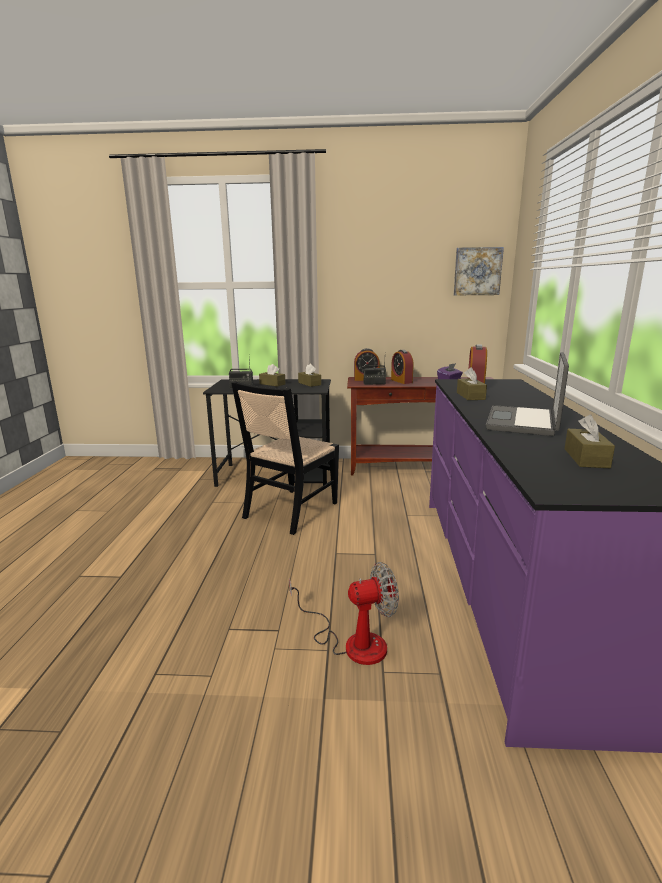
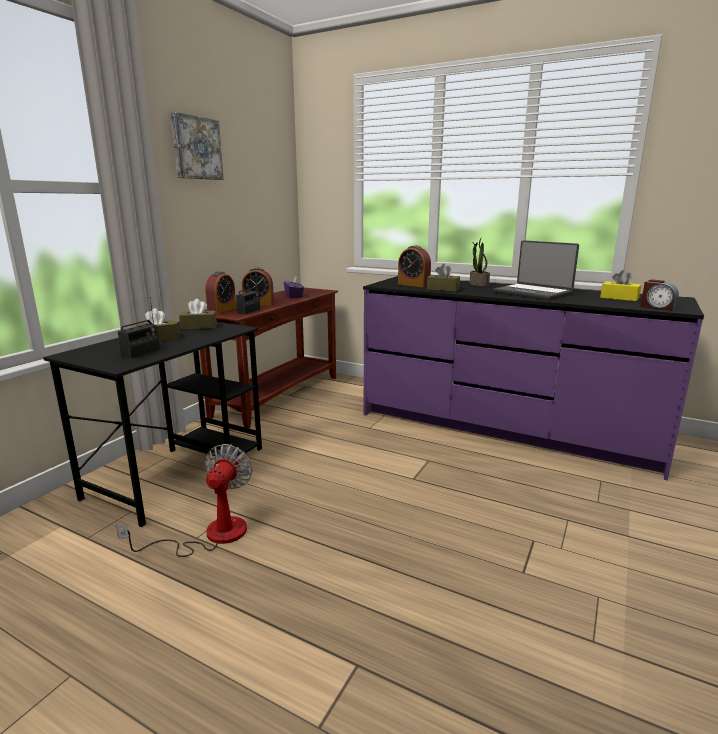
camera: 65 degrees left, 0 degrees up
chair [231,381,339,535] -> none
fan [289,562,399,665] -> fan moved to [116,444,253,557]
picture [454,247,504,295] -> picture moved to [171,112,224,180]
brown tissue box [565,415,615,468] -> yellow tissue box [600,270,641,301]
none -> potted plant [469,238,490,287]
none -> alarm clock [641,279,679,311]

